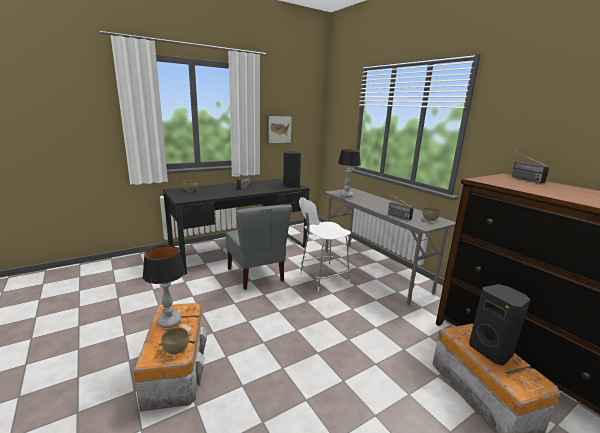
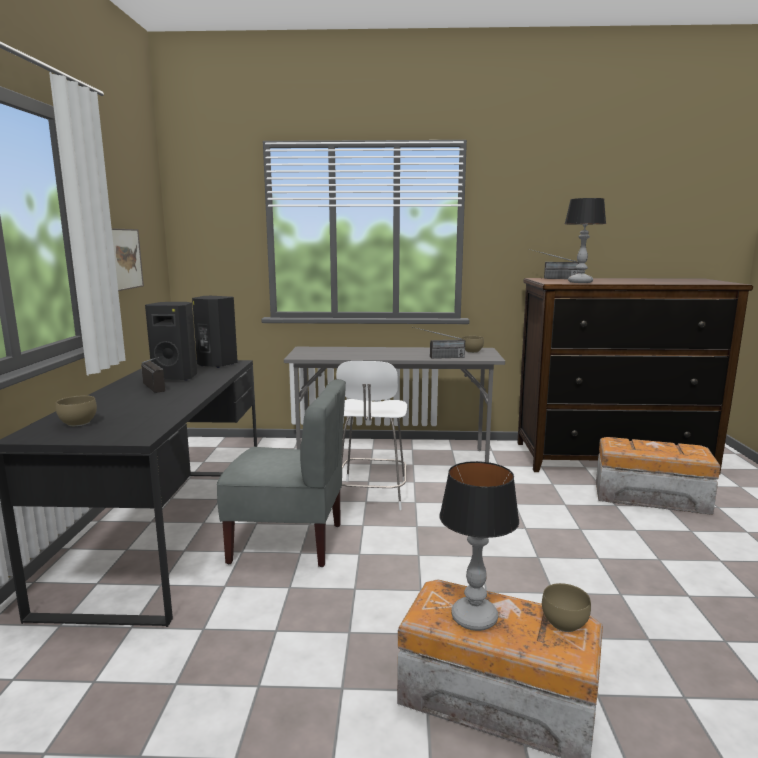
camera: 55 degrees left, 5 degrees down
table lamp [338,149,361,197] -> table lamp moved to [565,198,606,283]
black speaker [469,284,530,366] -> black speaker moved to [145,302,197,381]

